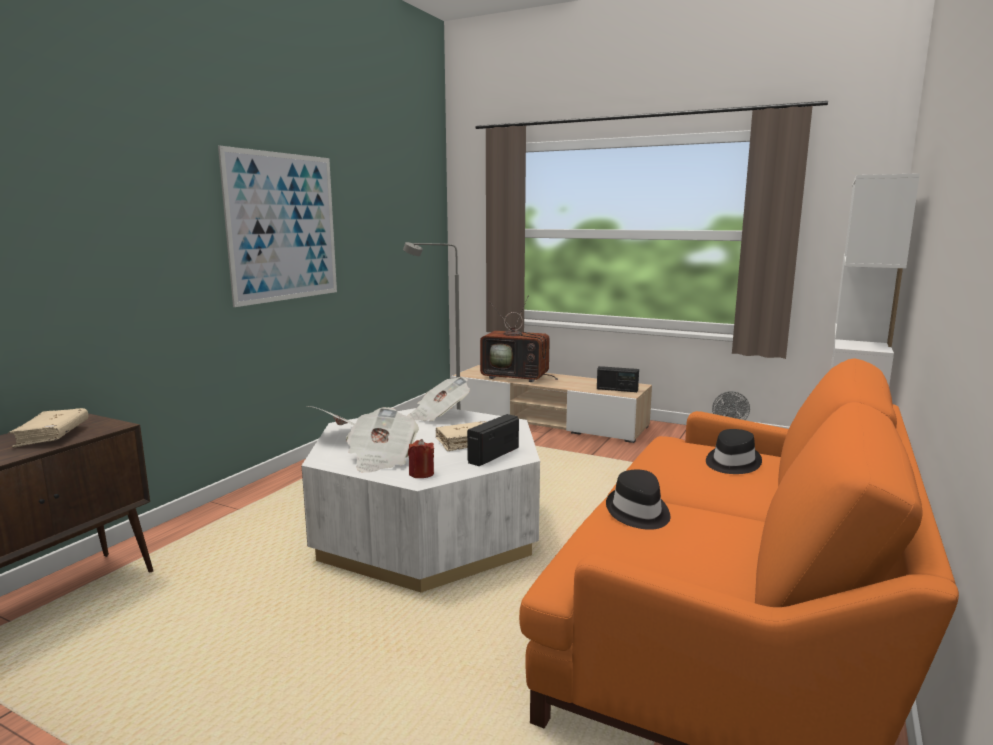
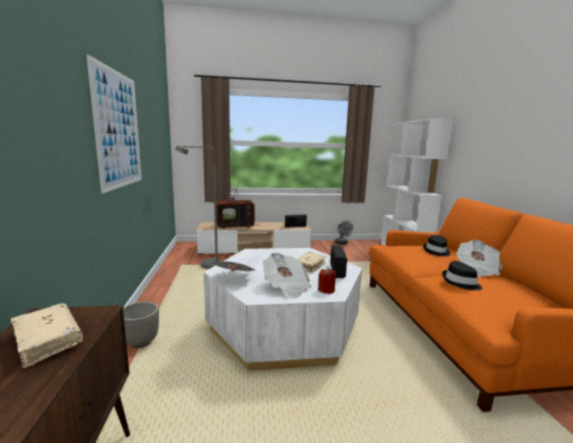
camera: 35 degrees left, 0 degrees up
newspaper [407,377,470,421] -> newspaper moved to [456,240,502,277]
none -> planter [123,302,159,348]

